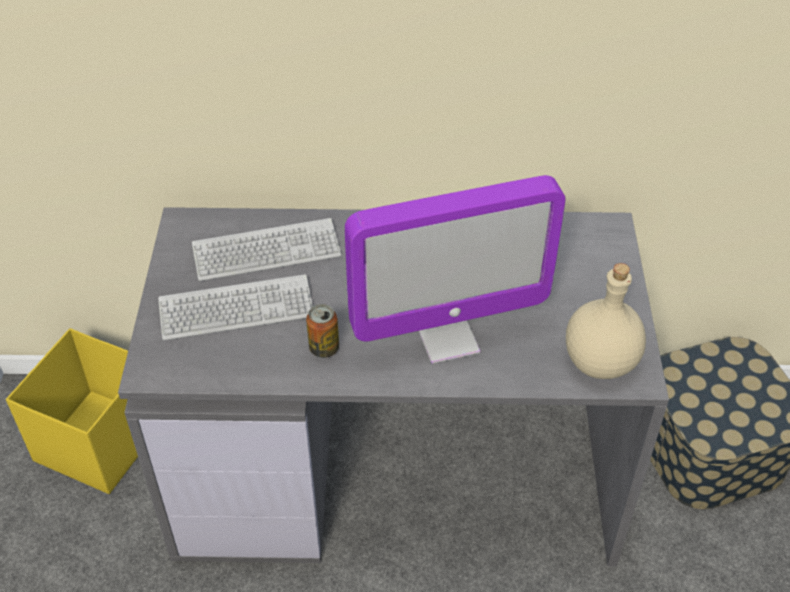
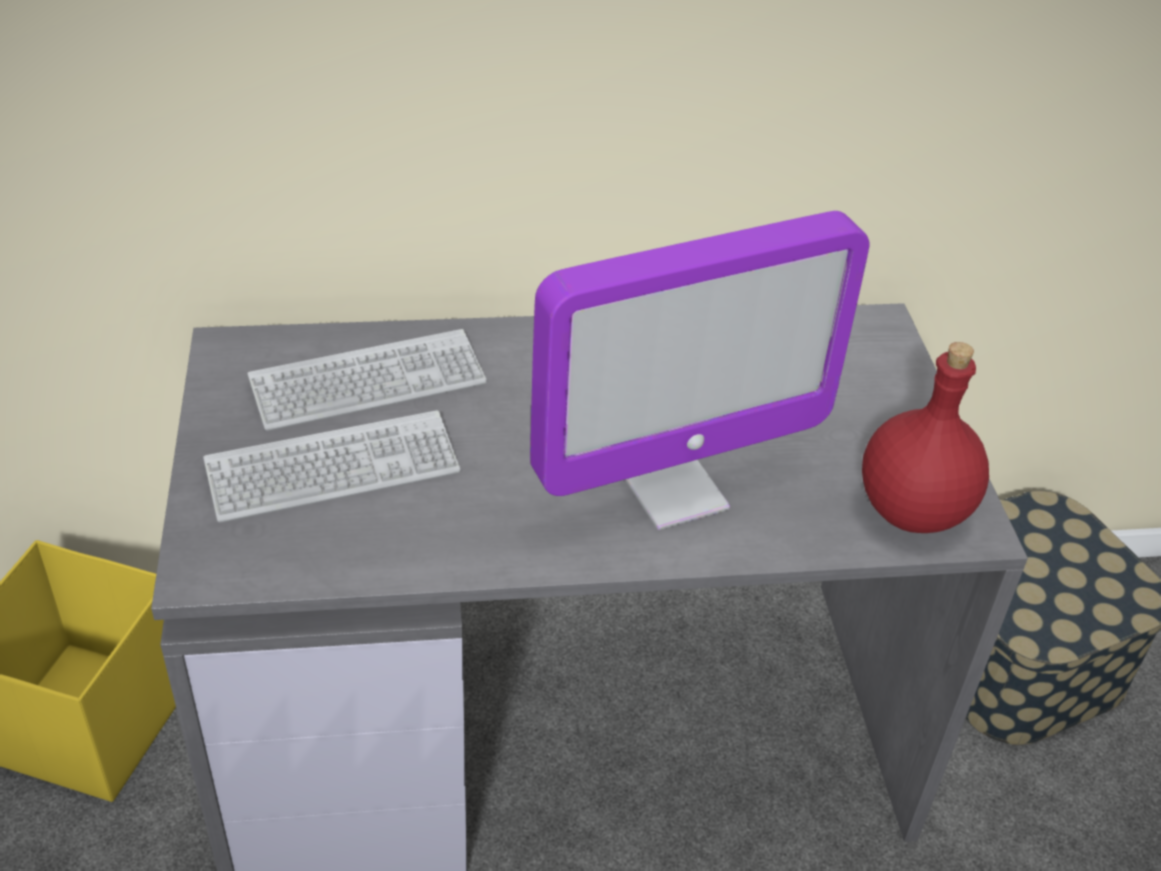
camera: 10 degrees left, 5 degrees down
can [306,304,339,358] -> none
beige bottle [566,263,646,379] -> red bottle [862,342,989,533]

